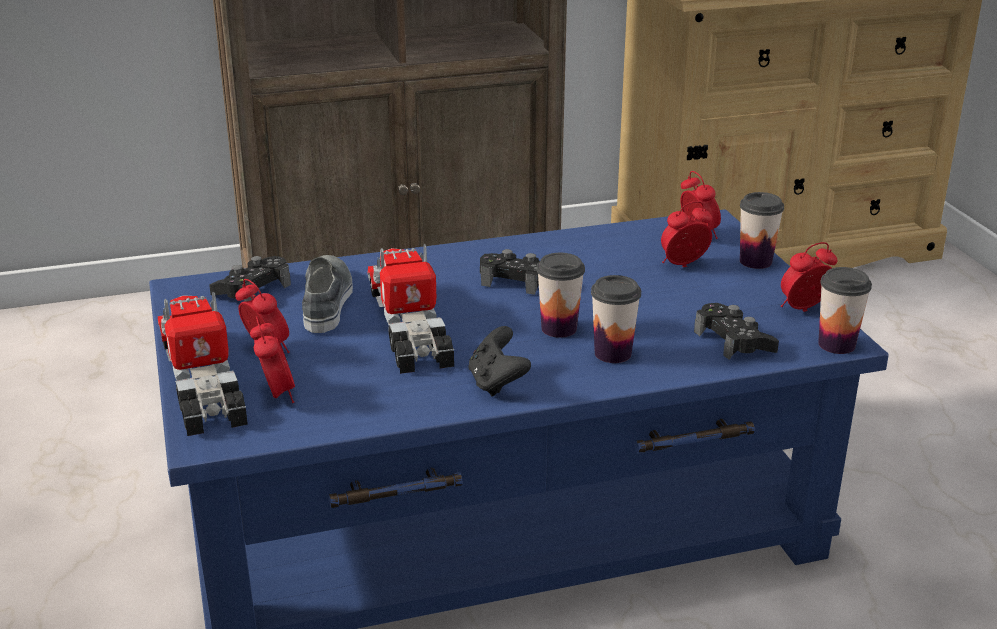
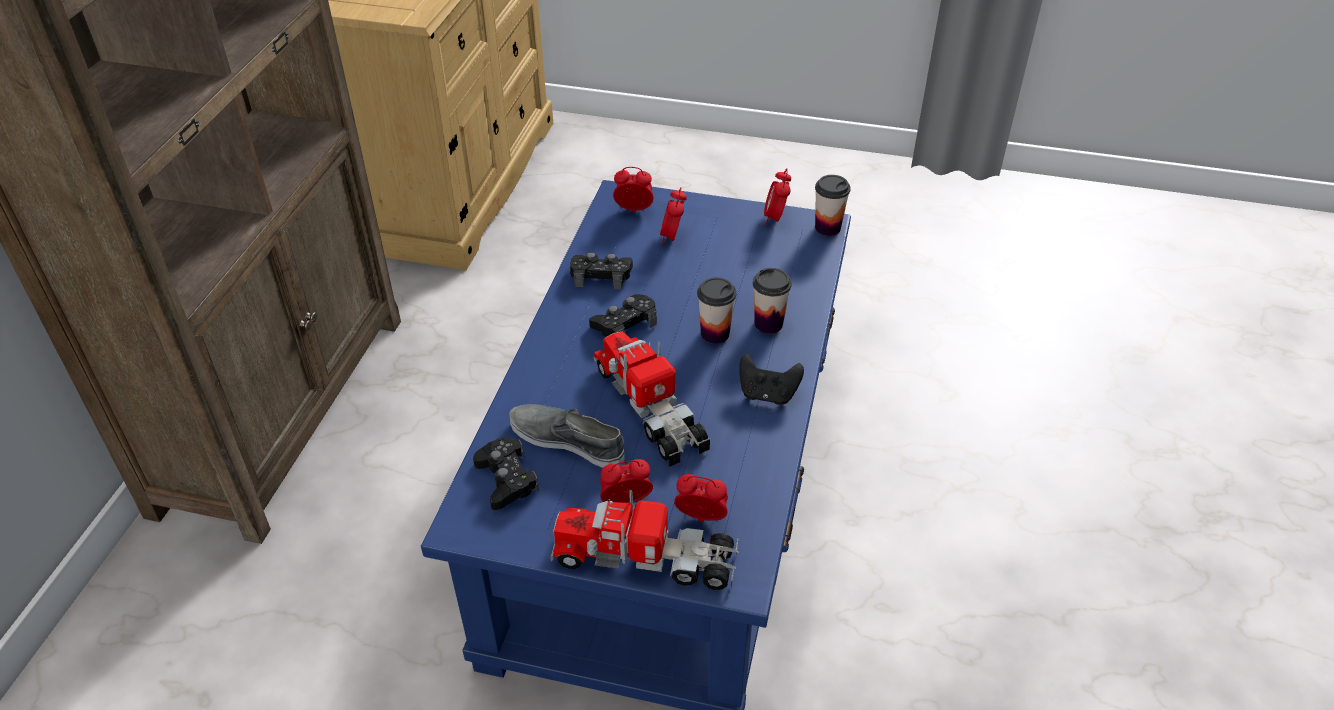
camera: 60 degrees left, 15 degrees up
toy truck [367,244,454,374] -> toy truck turned 45 degrees clockwise [593,332,711,467]
black game controller [694,303,779,360] -> black game controller moved to [570,252,633,290]
cup [740,192,784,269] -> none

